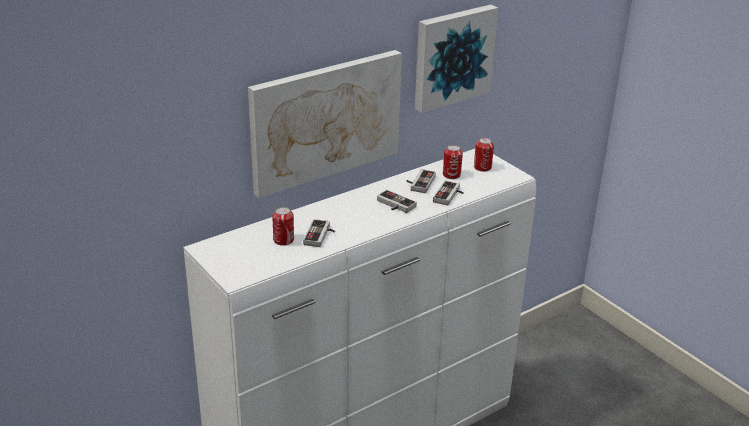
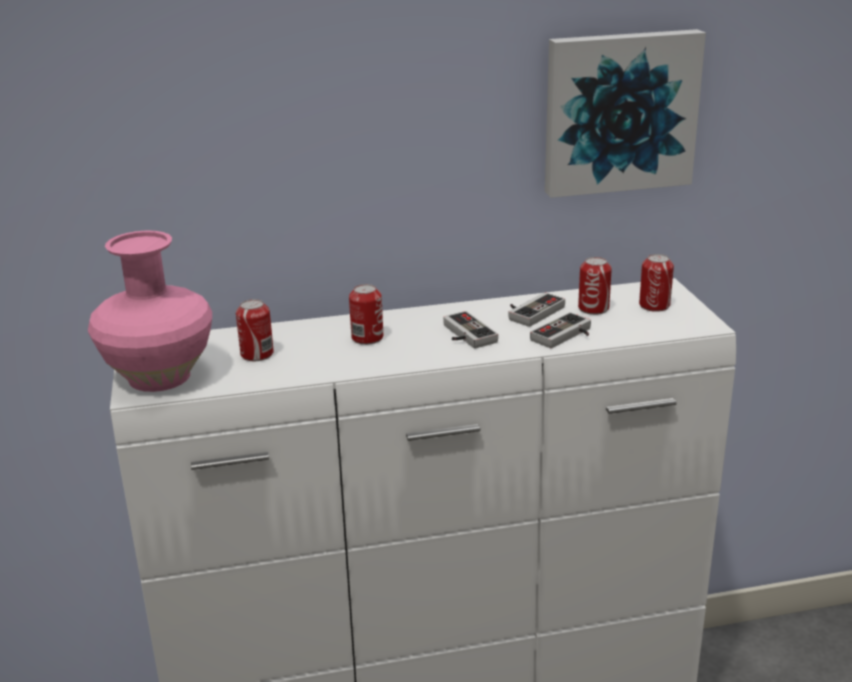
camera: 25 degrees right, 5 degrees down
picture [248,50,402,198] -> none
game controller [303,219,335,247] -> none
none -> pink vase [88,231,212,392]
none -> can [349,284,383,345]

